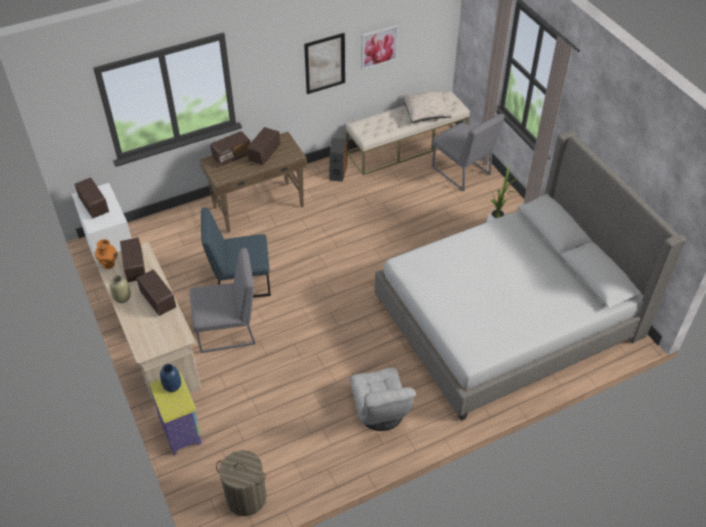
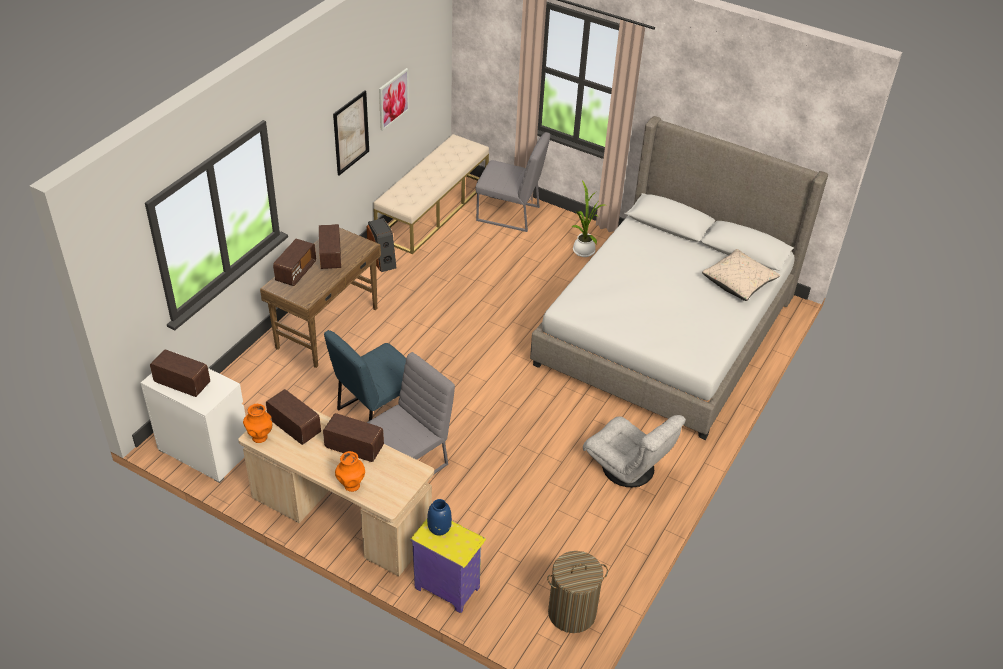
camera: 35 degrees left, 5 degrees down
beige vase [110,275,131,303] -> none
beige pillow [402,91,452,123] -> beige pillow moved to [702,249,780,301]
none -> orange vase [335,451,365,492]

